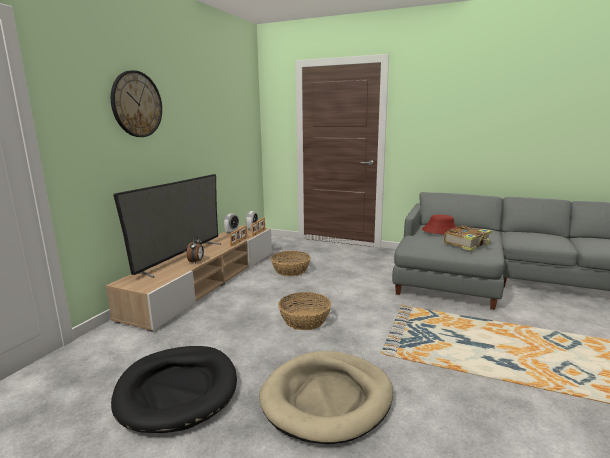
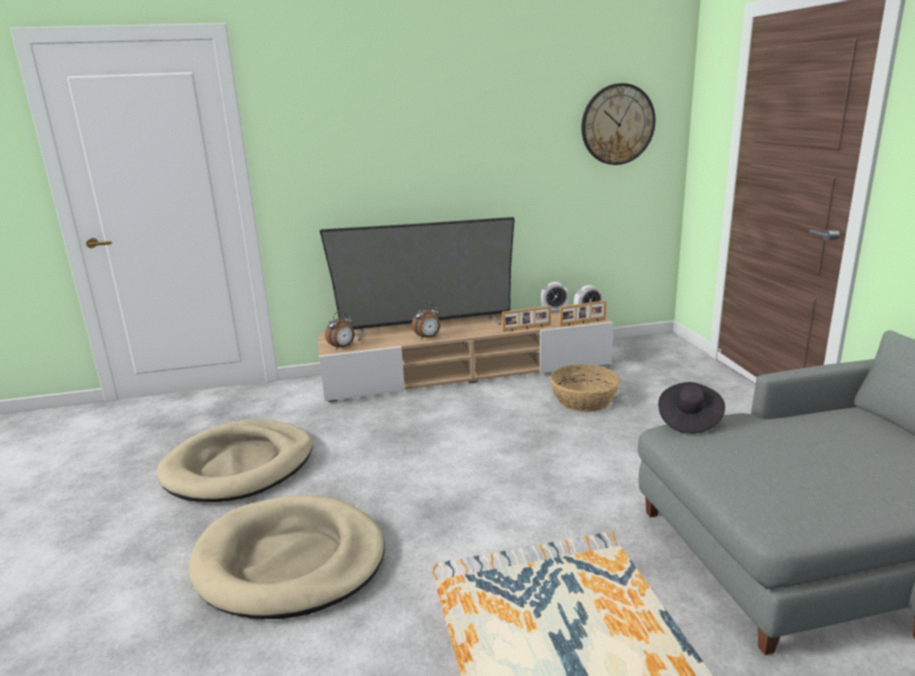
camera: 55 degrees right, 5 degrees up
wall clock [111,70,162,137] -> wall clock moved to [581,83,656,165]
black dog bed [111,346,237,433] -> beige dog bed [157,420,313,502]
basket [278,292,331,330] -> none
red hat [422,214,457,234] -> none
book [444,225,492,251] -> none
none -> alarm clock [325,311,355,350]
none -> black hat [658,382,725,434]

